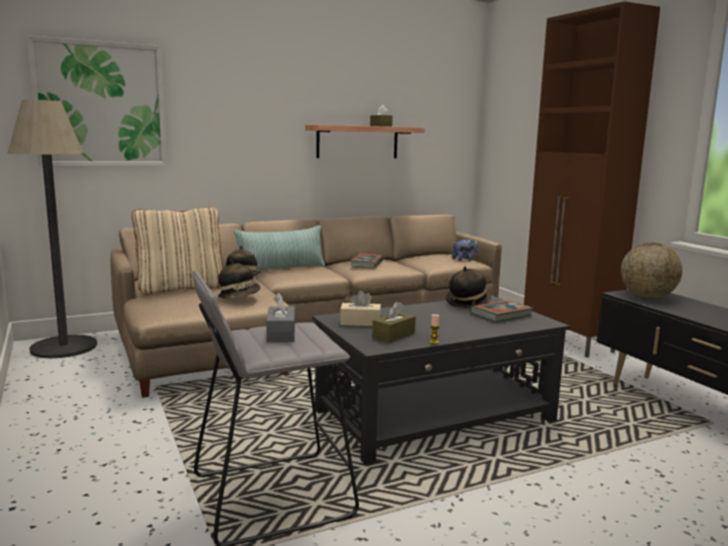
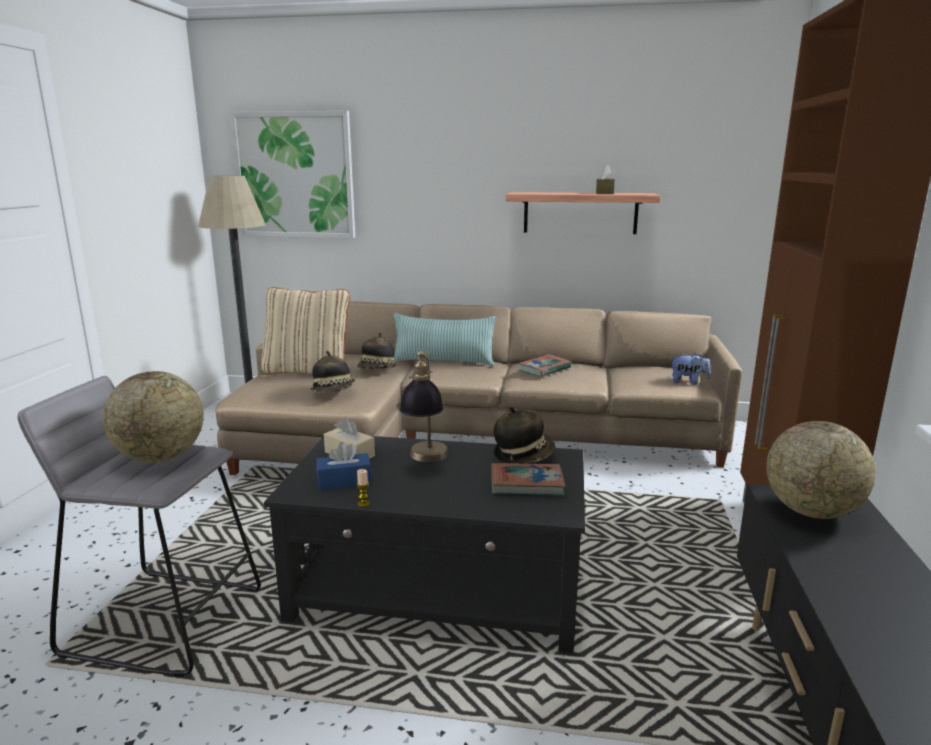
camera: 35 degrees right, 5 degrees up
grey tissue box [266,293,295,342] -> globe [103,371,204,463]
brown tissue box [372,301,416,343] -> blue tissue box [317,442,372,490]
none -> table lamp [399,351,449,462]

